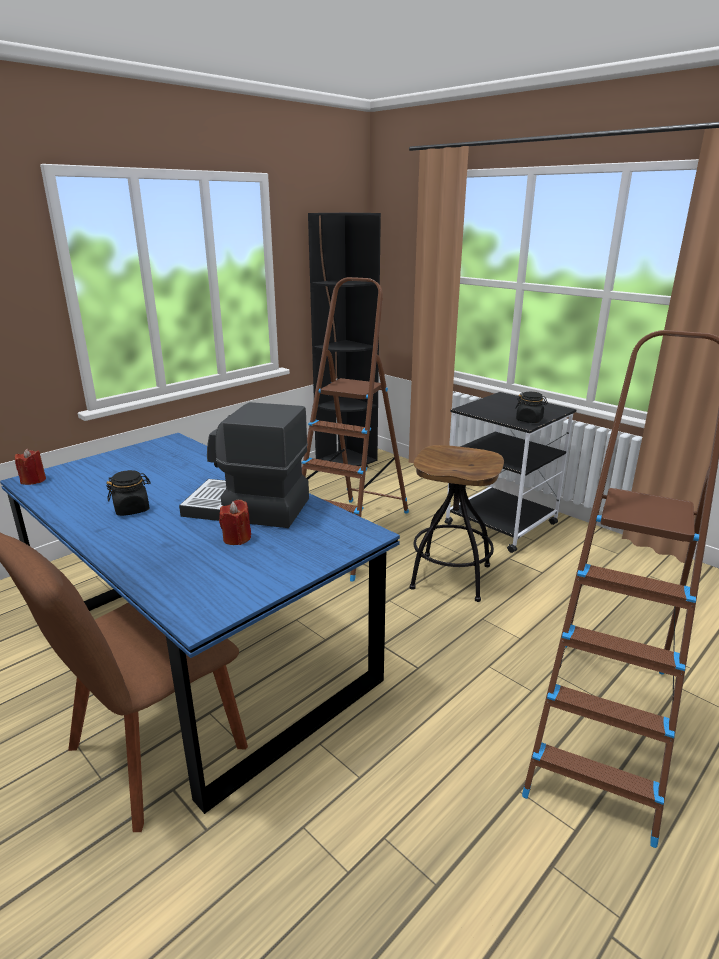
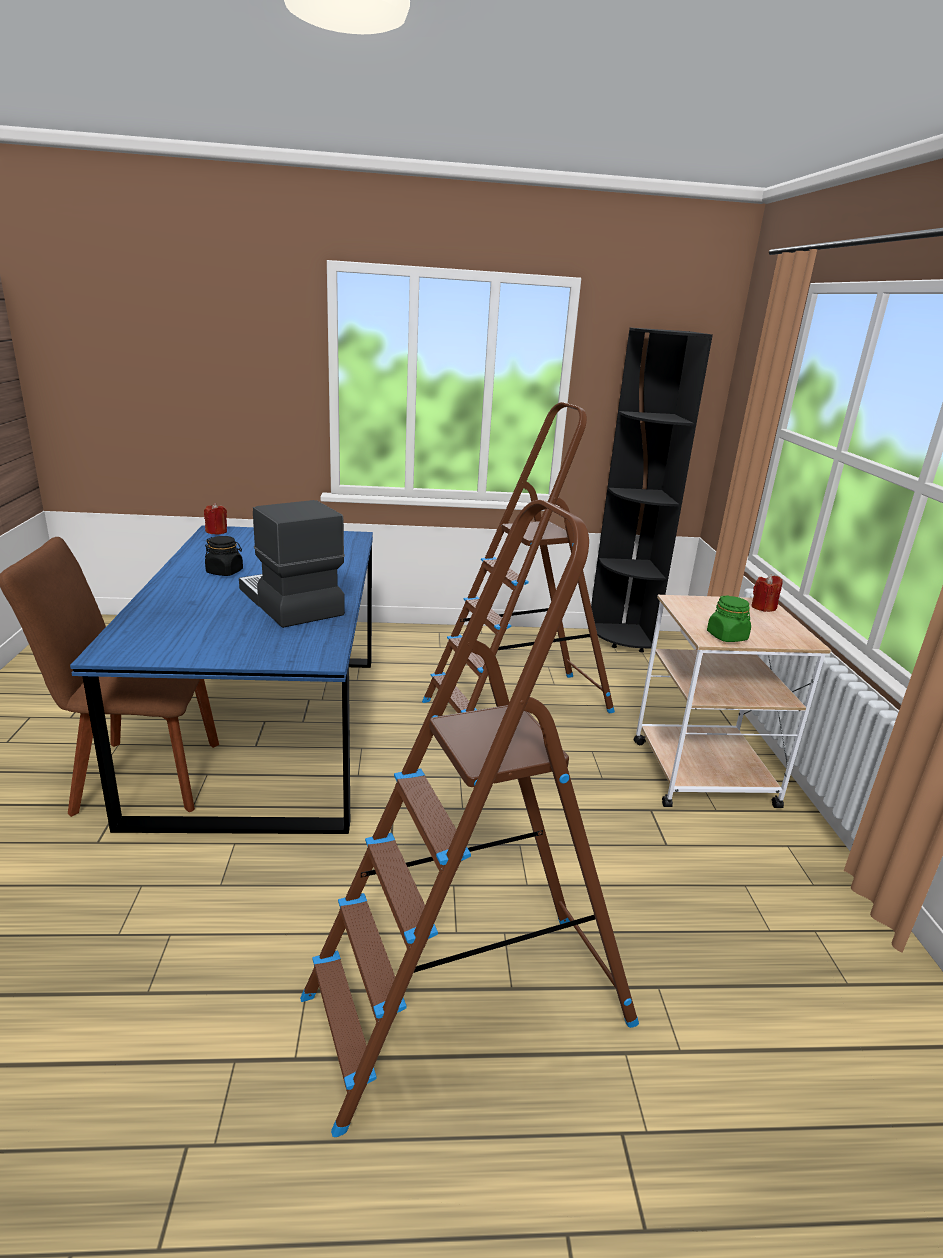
camera: 40 degrees right, 0 degrees up
red candle [219,500,251,545] -> red candle moved to [751,574,783,612]
brown stool [410,445,504,602] -> none
black cart [445,392,577,553] -> beige cart [634,595,831,808]
black jar [515,392,548,423] -> green jar [707,596,751,642]

